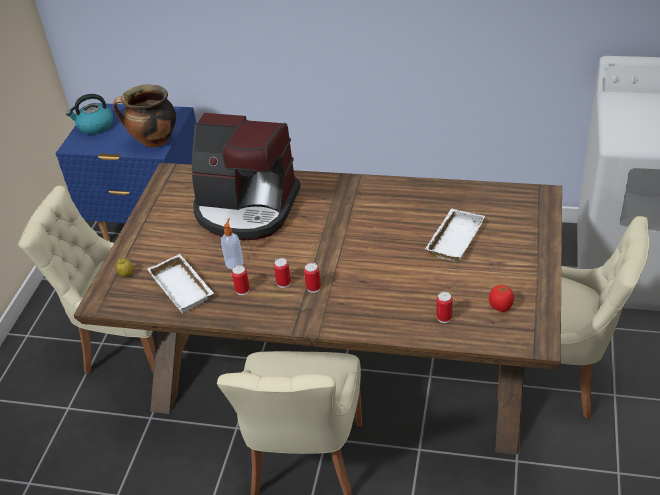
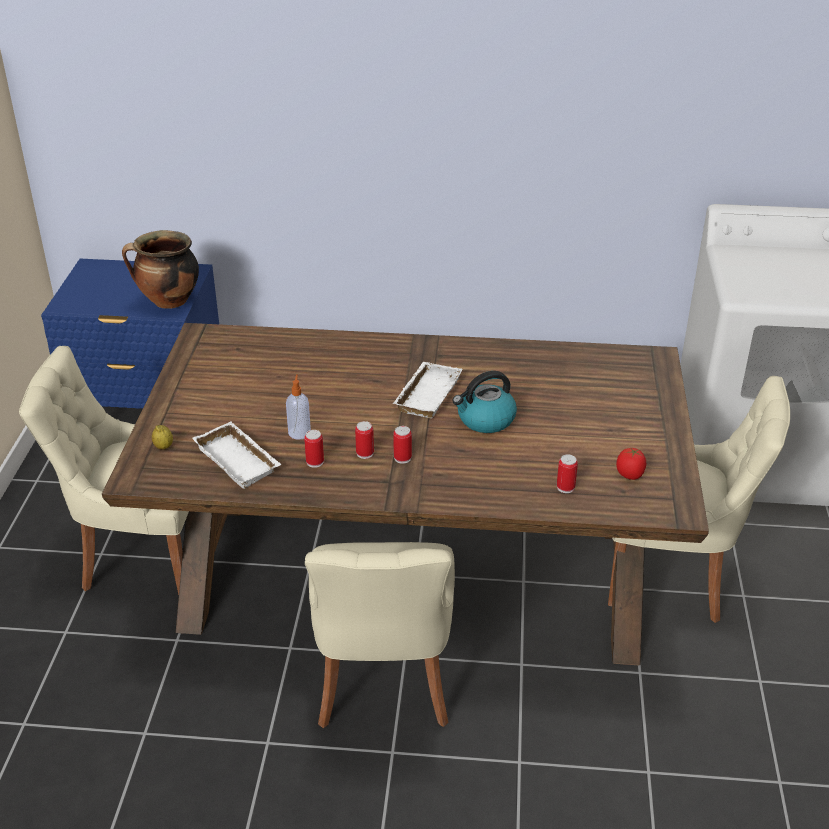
camera: 10 degrees left, 5 degrees down
kettle [66,94,113,134] -> kettle moved to [452,371,517,433]
coffee machine [192,113,300,240] -> none
white tray [425,209,485,262] -> white tray moved to [393,362,462,418]

